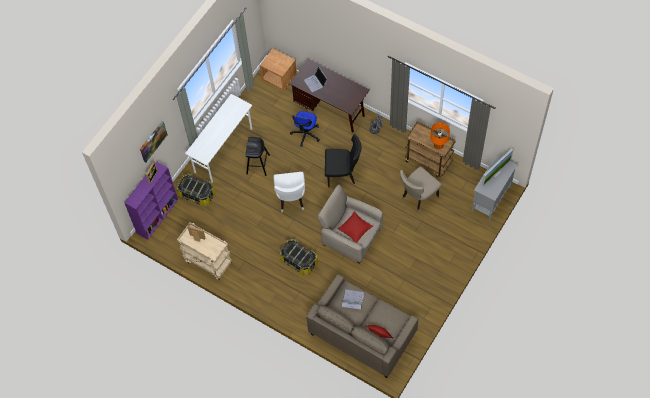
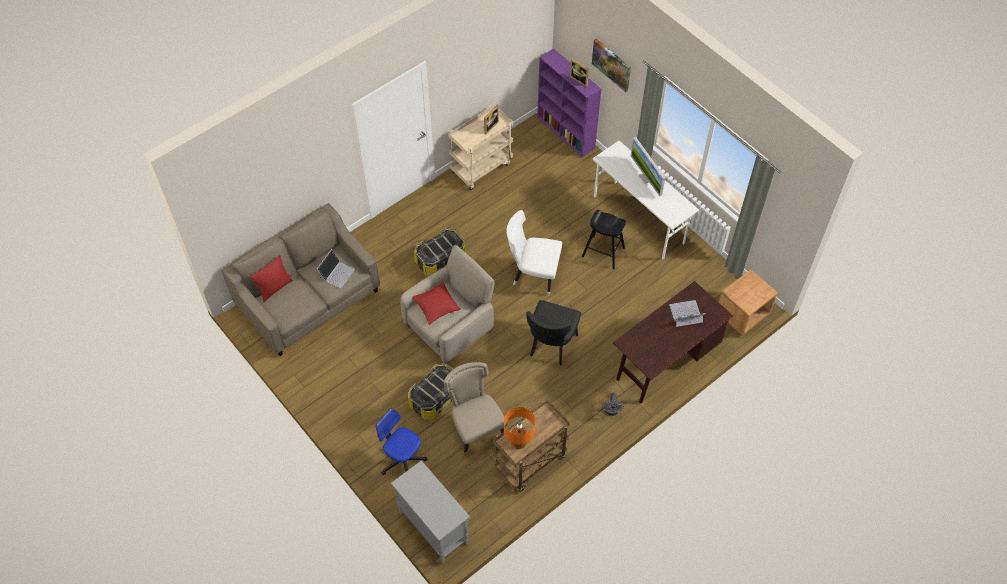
camera: 105 degrees right, 5 degrees down
storage box [177,173,215,206] -> storage box moved to [408,363,453,420]
office chair [290,111,320,146] -> office chair moved to [376,409,427,475]
monitor [482,148,513,186] -> monitor moved to [631,137,665,196]

